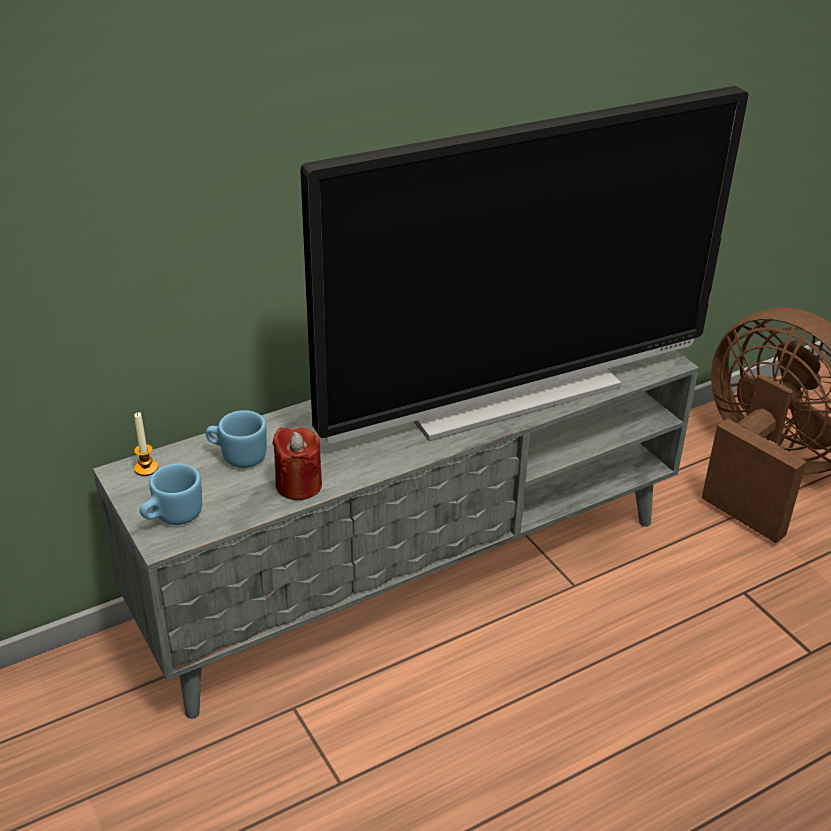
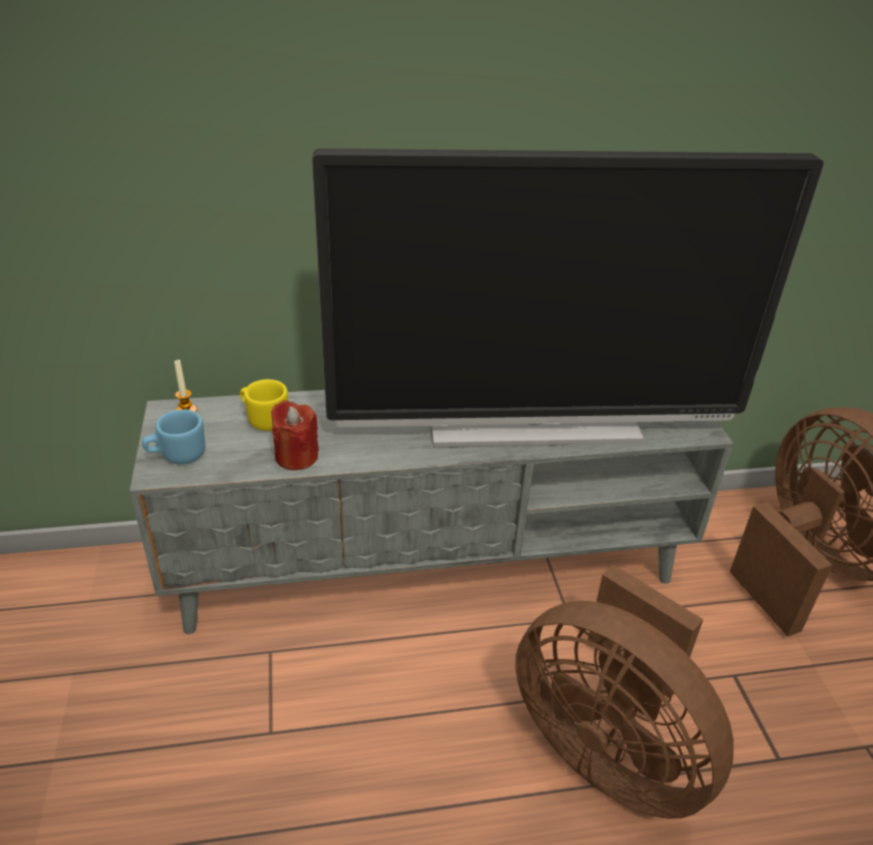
camera: 20 degrees right, 0 degrees up
blue mug [206,410,267,468] -> yellow mug [240,379,288,431]
none -> brown fan [515,564,734,819]

